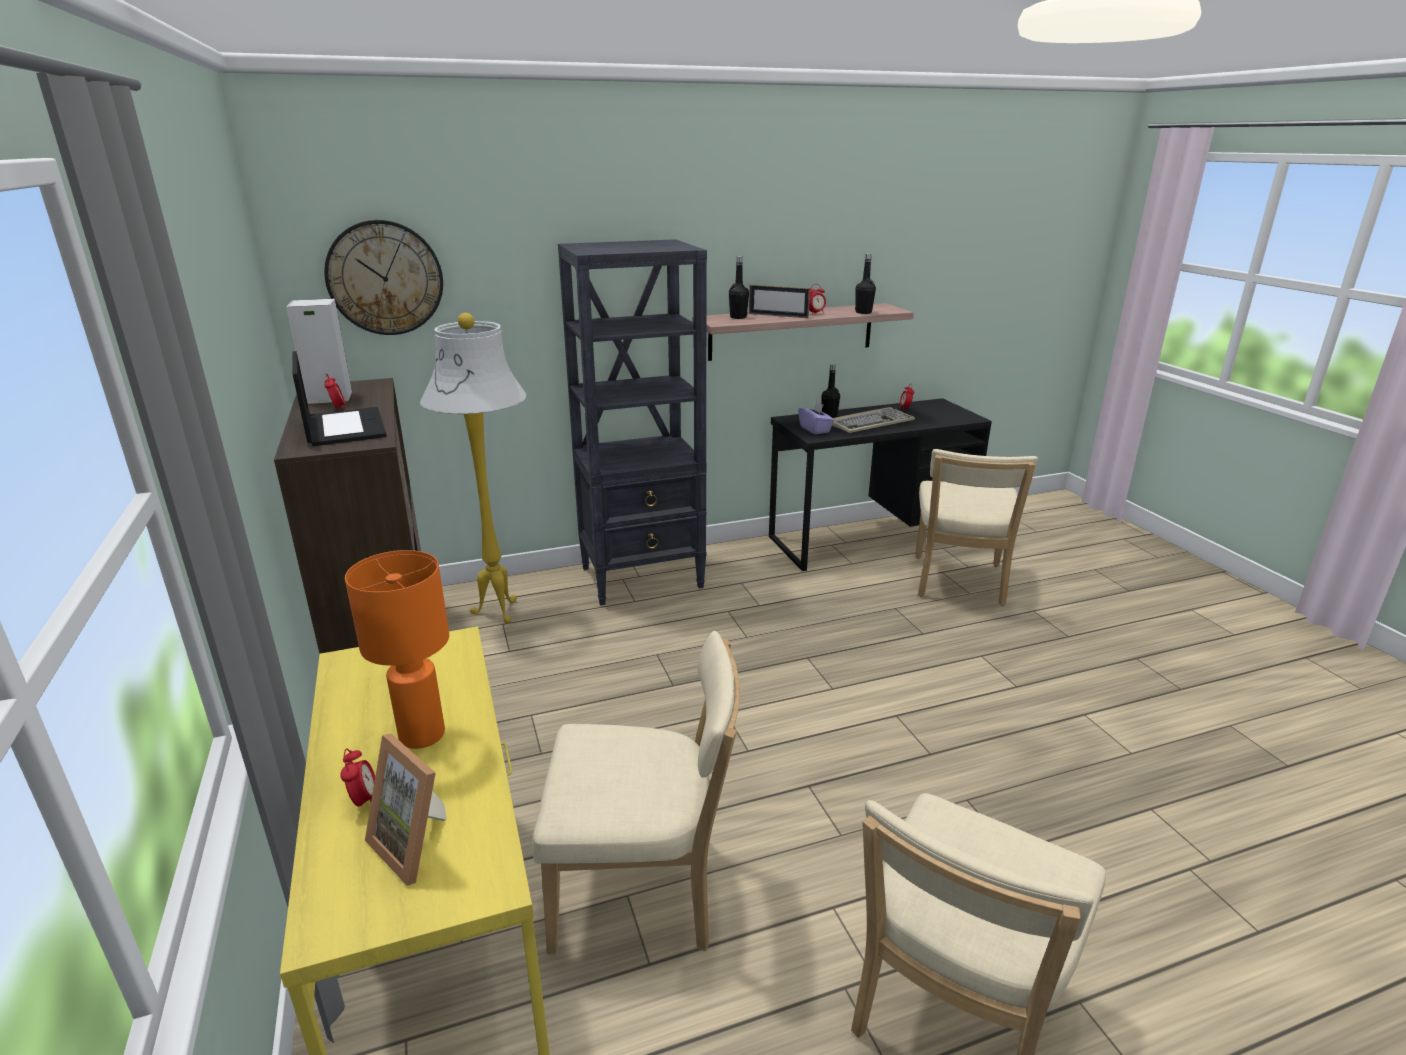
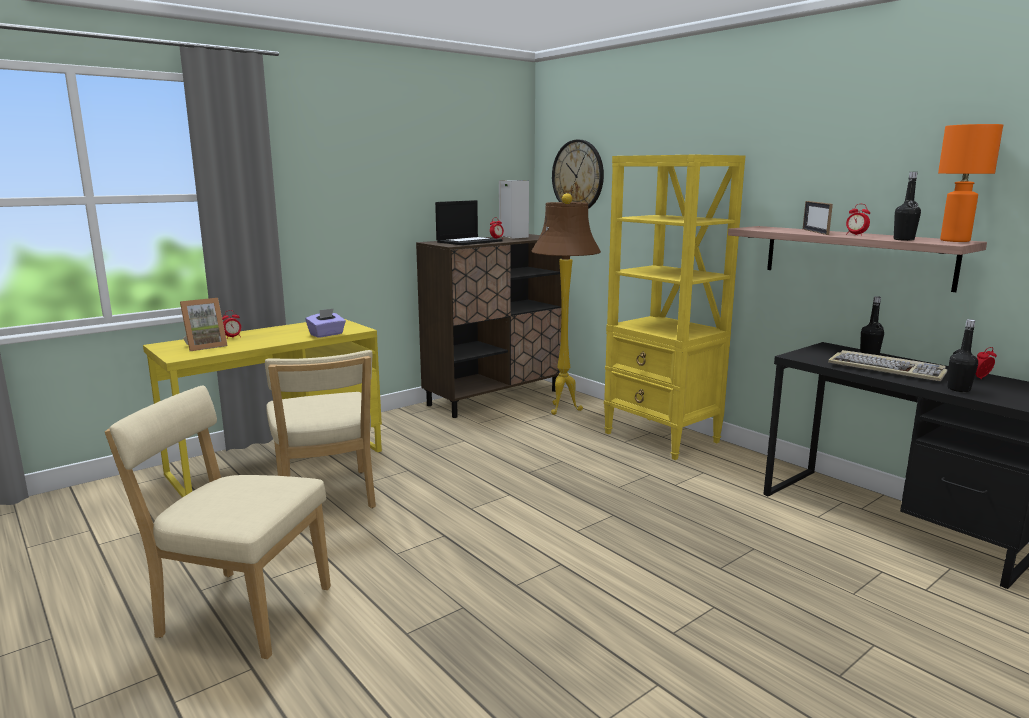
camera: 70 degrees right, 10 degrees down
orange table lamp [345,550,449,749] -> orange table lamp moved to [938,124,1003,242]
picture frame [365,733,447,886] -> picture frame turned 150 degrees counterclockwise [180,298,228,351]
white floor lamp [420,313,526,624] -> brown floor lamp [531,193,601,415]
black bookcase [558,239,707,605] -> yellow bookcase [604,155,745,460]
black bottle [729,256,749,319] -> black bottle moved to [947,319,978,392]
purple tissue box [798,401,834,435] -> purple tissue box moved to [305,308,346,338]
beige chair [916,449,1038,606] -> none

